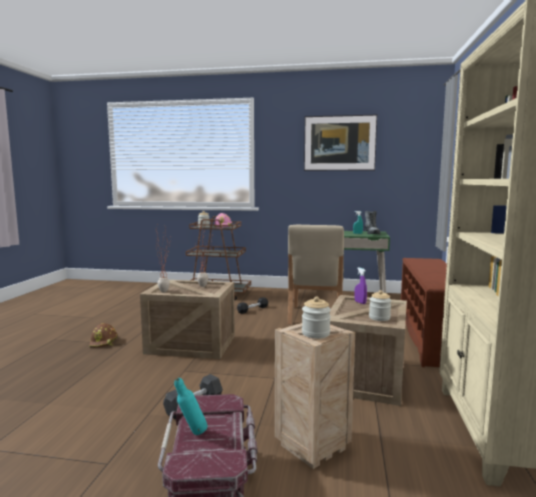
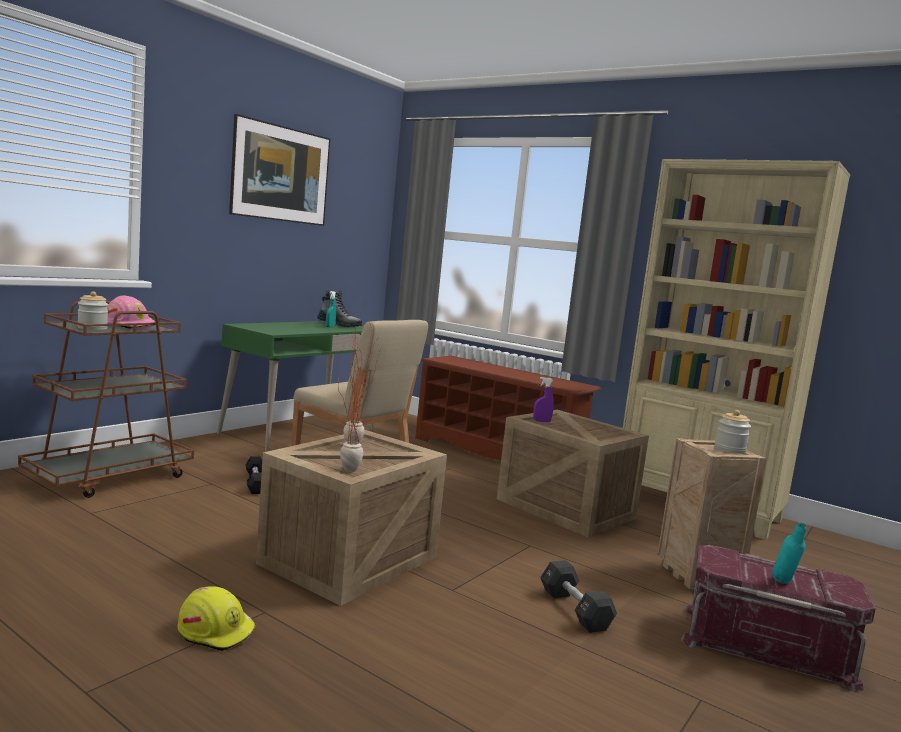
camera: 65 degrees left, 0 degrees up
brown hard hat [89,323,117,347] -> yellow hard hat [177,586,256,652]
jar [369,290,391,321] -> none

